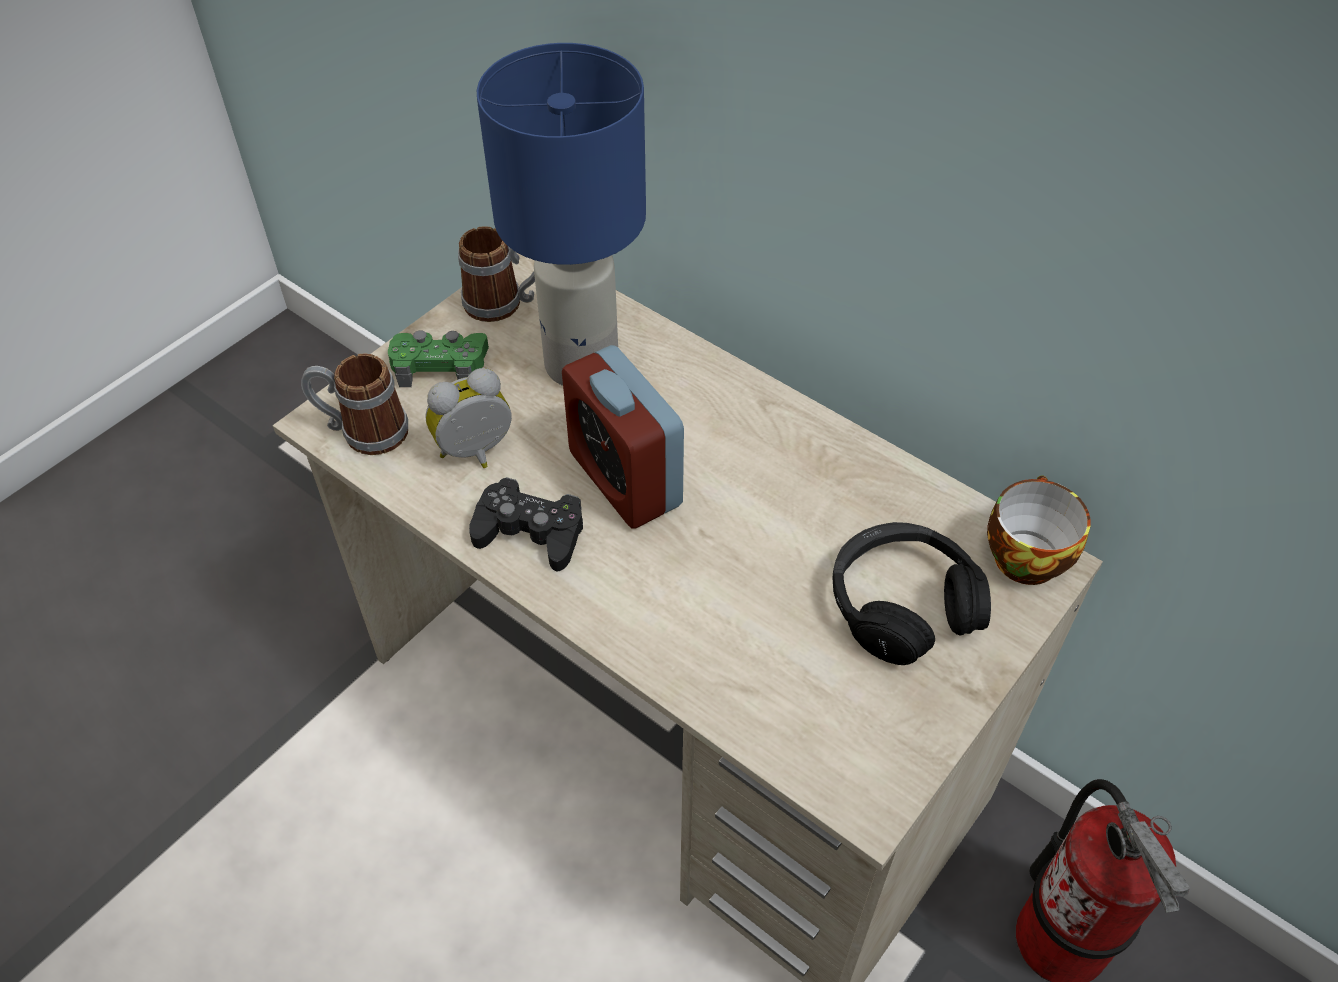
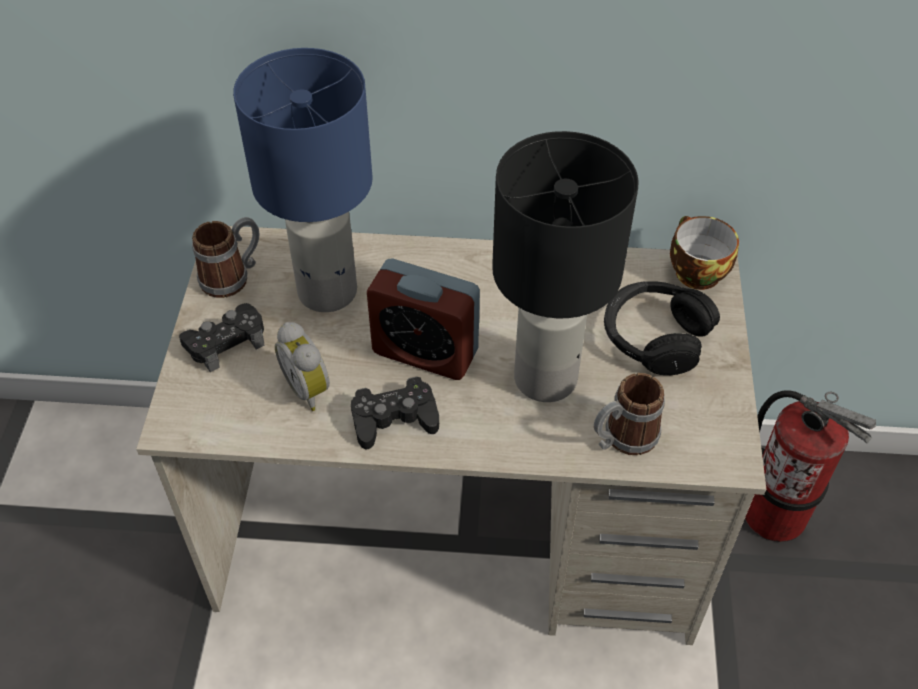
camera: 35 degrees left, 0 degrees up
mug [301,353,408,455] -> mug moved to [594,373,665,455]
green game controller [388,330,489,387] -> black game controller [179,303,265,372]
alarm clock [425,368,512,468] -> alarm clock turned 60 degrees counterclockwise [275,322,330,411]
none -> black table lamp [492,131,639,402]

